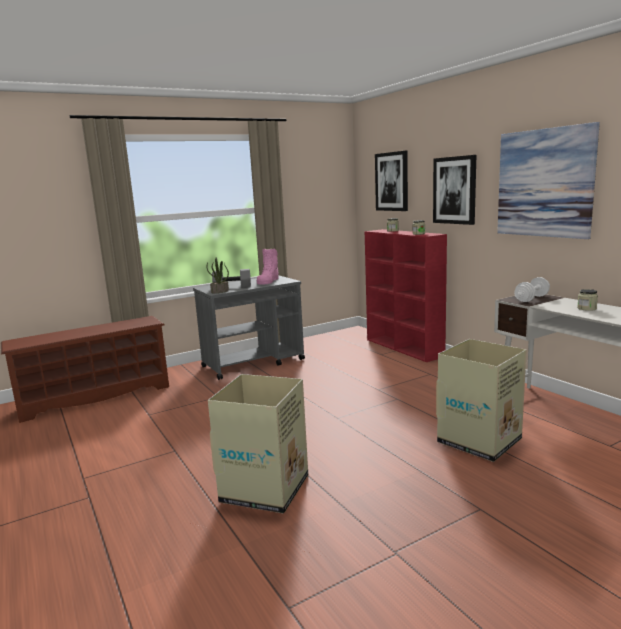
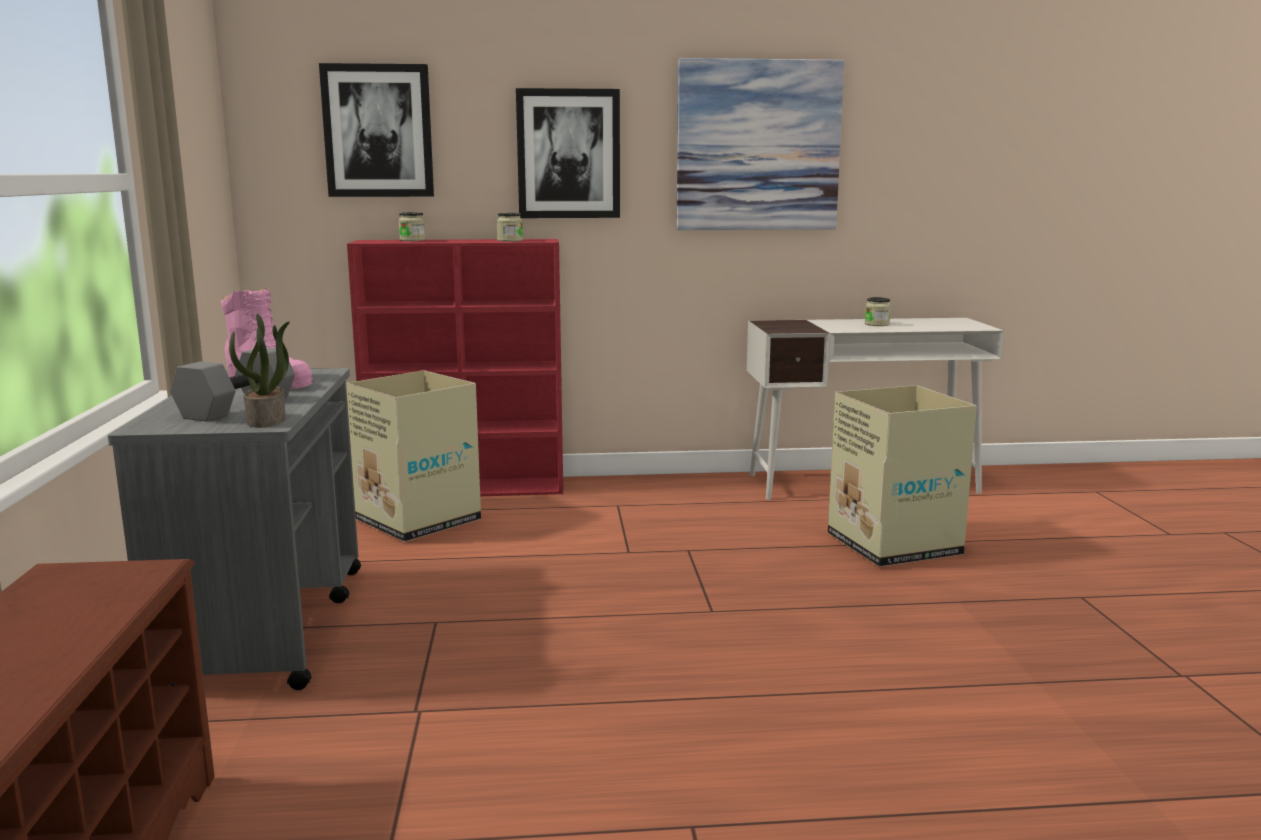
camera: 65 degrees left, 0 degrees up
cardboard box [208,374,308,514] -> cardboard box moved to [346,370,481,542]
white dumbbell [514,277,550,302] -> none

